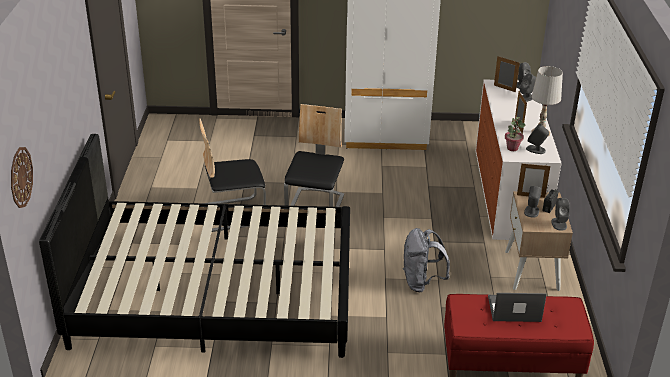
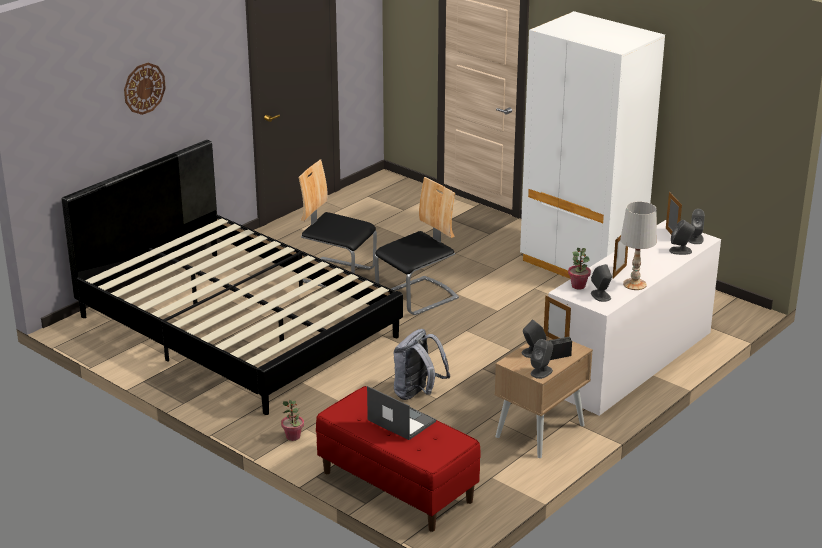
camera: 40 degrees right, 5 degrees down
wall clock [11,147,33,208] -> wall clock moved to [124,63,166,115]
none -> potted plant [281,400,304,441]

